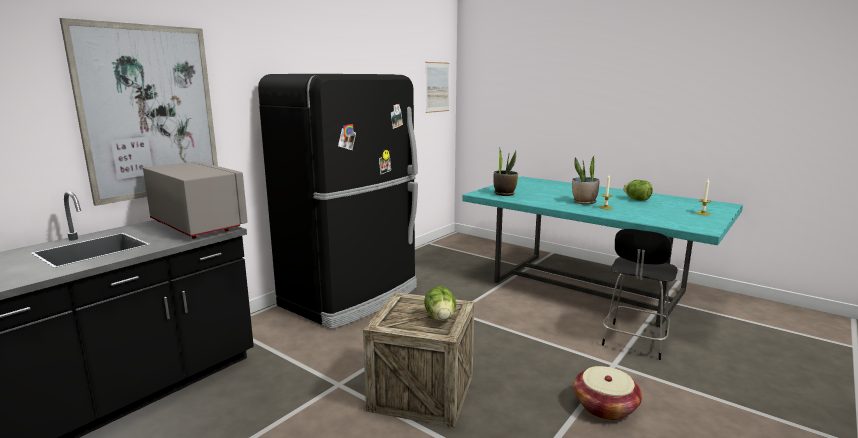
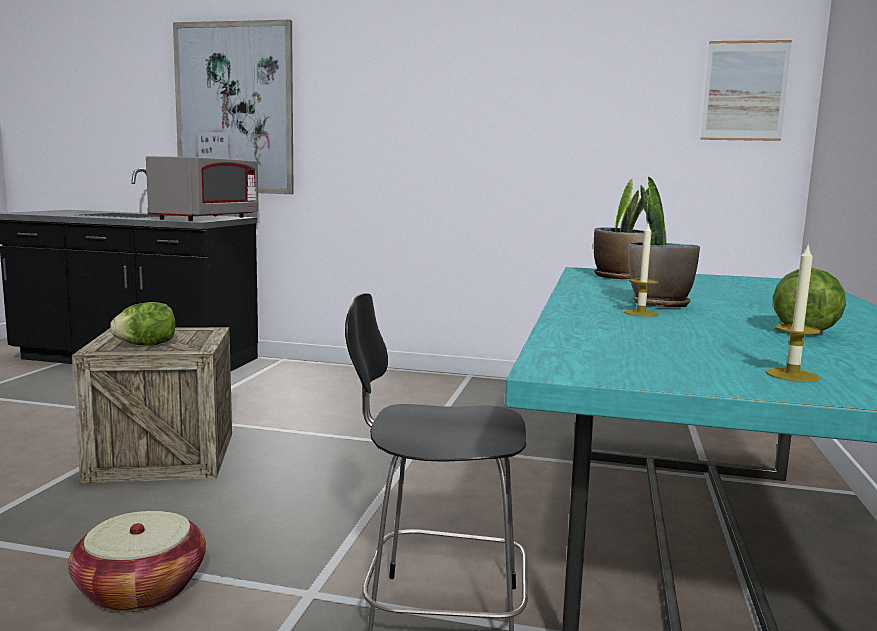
camera: 65 degrees right, 5 degrees down
black fridge [258,74,418,329] -> none

